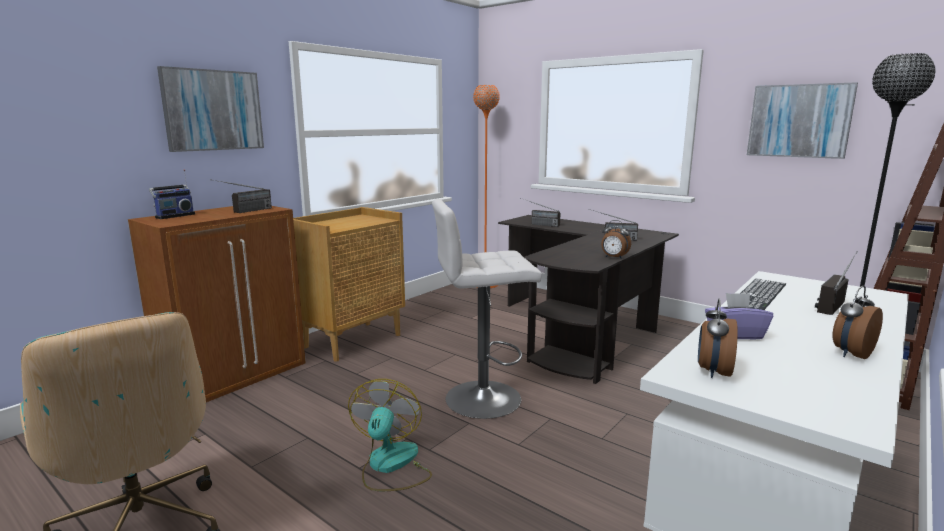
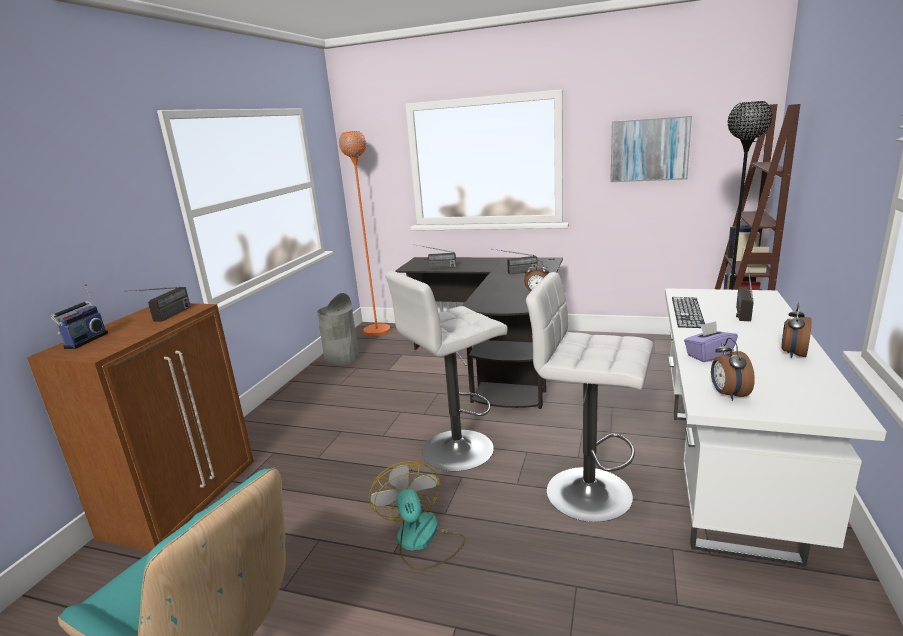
camera: 20 degrees left, 5 degrees up
picture [157,66,264,152] -> none
brown cabinet [293,207,405,362] -> none
none -> grey trash can [317,293,359,366]
none -> white stool [526,272,653,522]

